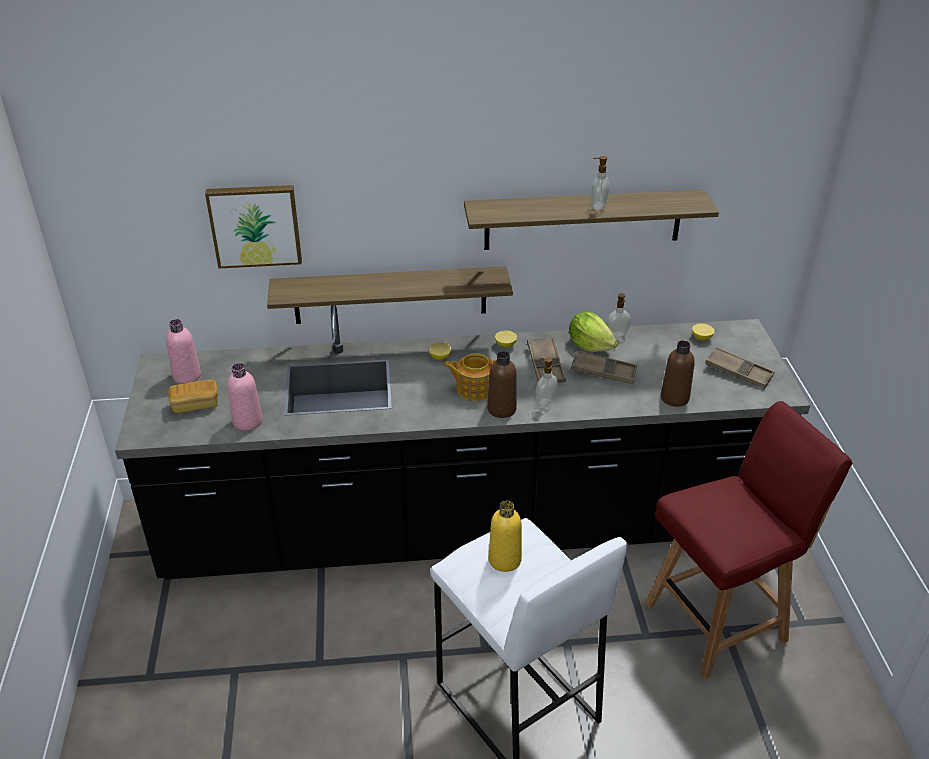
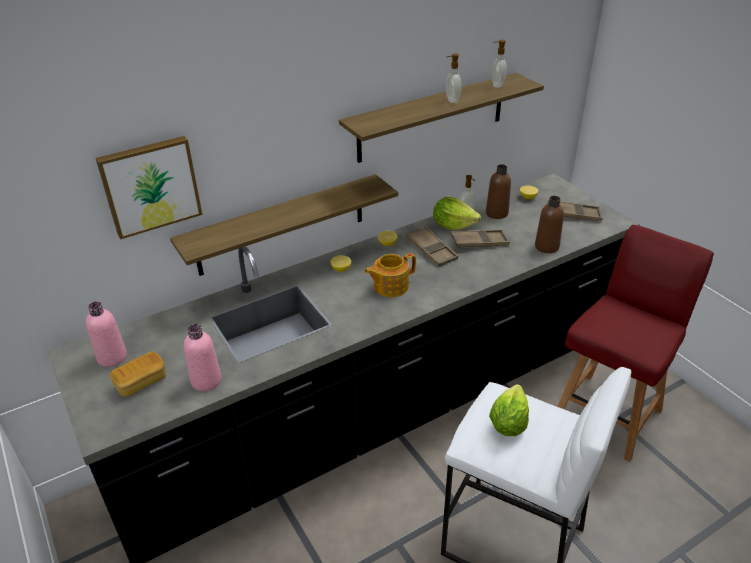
camera: 25 degrees left, 0 degrees up
brown bottle [487,351,517,418] -> brown bottle moved to [486,164,511,219]
yellow bottle [489,501,522,572] -> lettuce [489,384,529,436]
soap dispenser [536,358,558,406] -> soap dispenser moved to [492,40,507,88]

